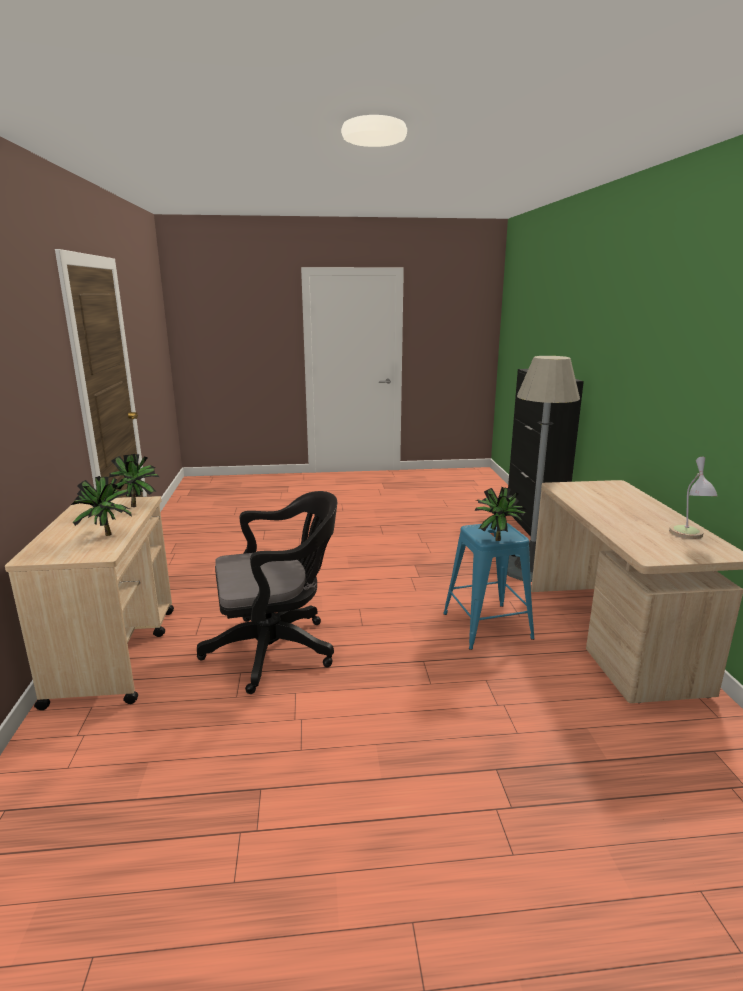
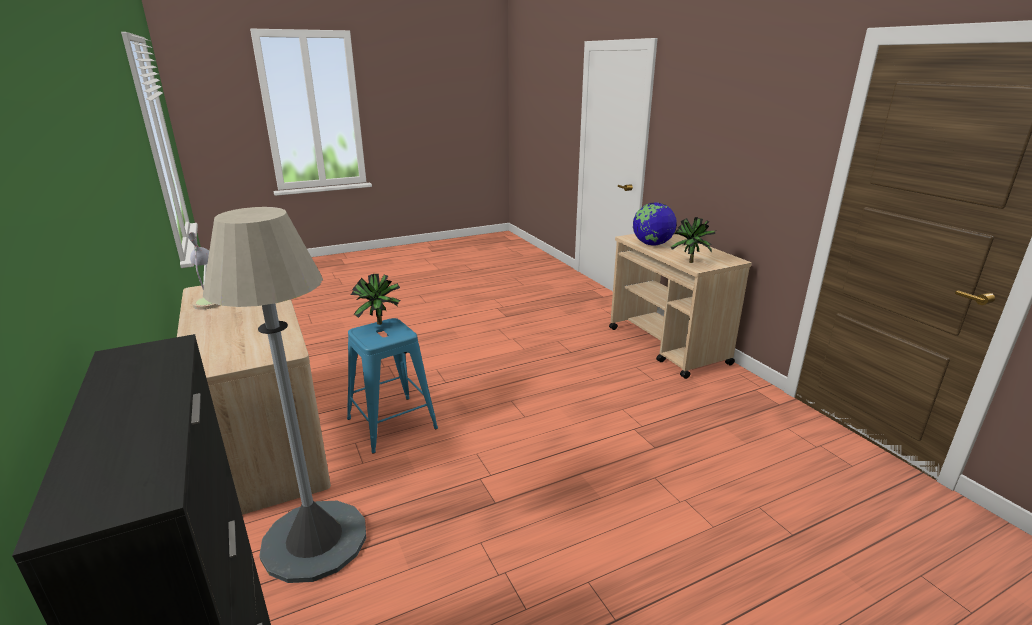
camera: 160 degrees right, 5 degrees up
potted plant [71,476,132,536] -> globe [633,202,677,246]
black office chair [197,491,337,694] -> none

